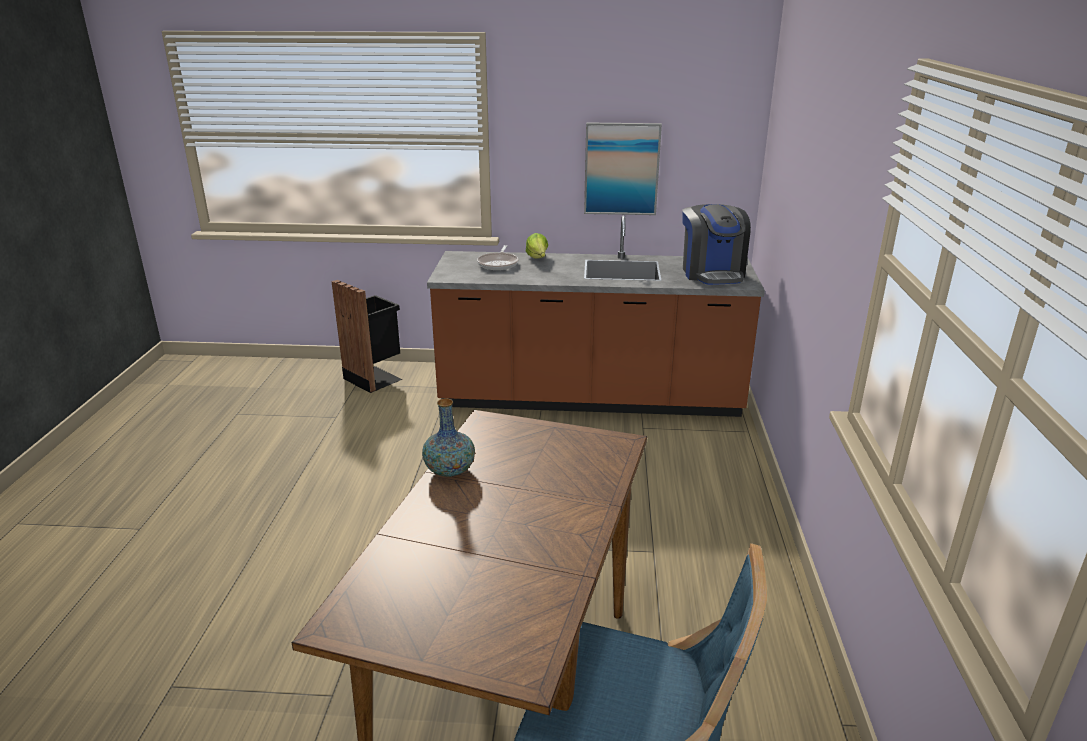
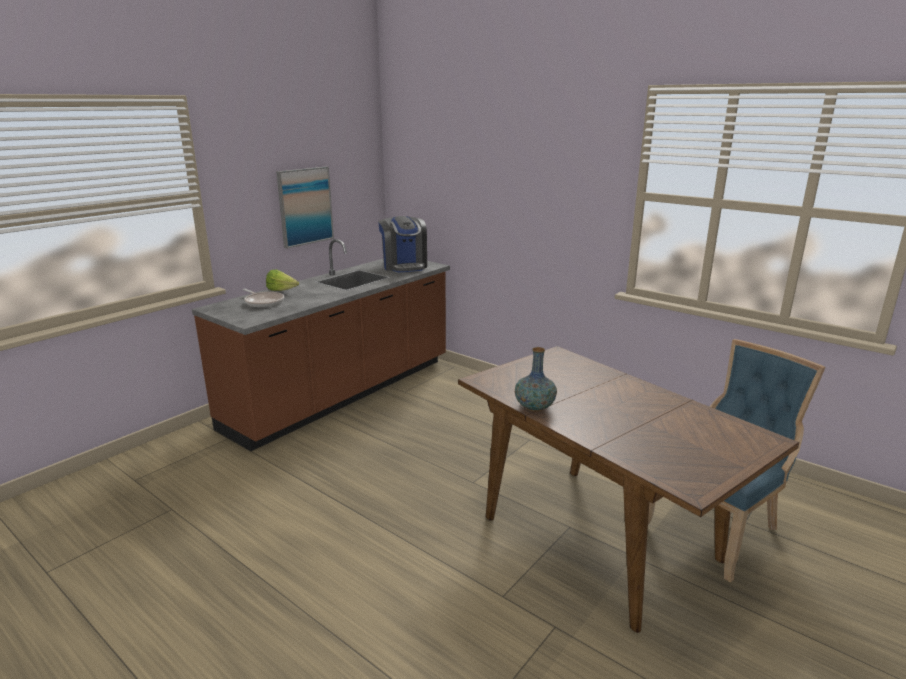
camera: 55 degrees left, 5 degrees down
black trash can [331,280,402,393] -> none
coffee machine [682,204,751,285] -> coffee machine turned 45 degrees clockwise [378,216,427,272]

